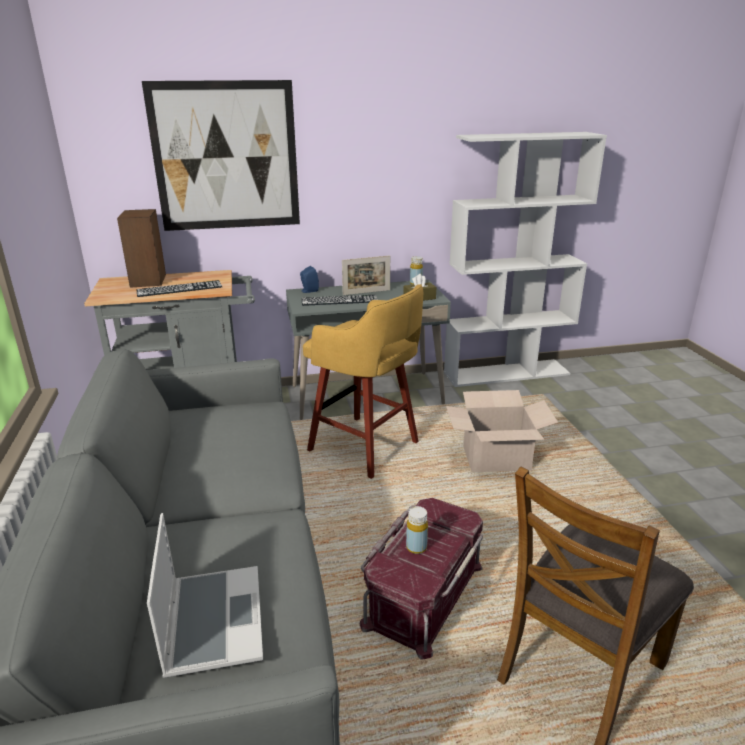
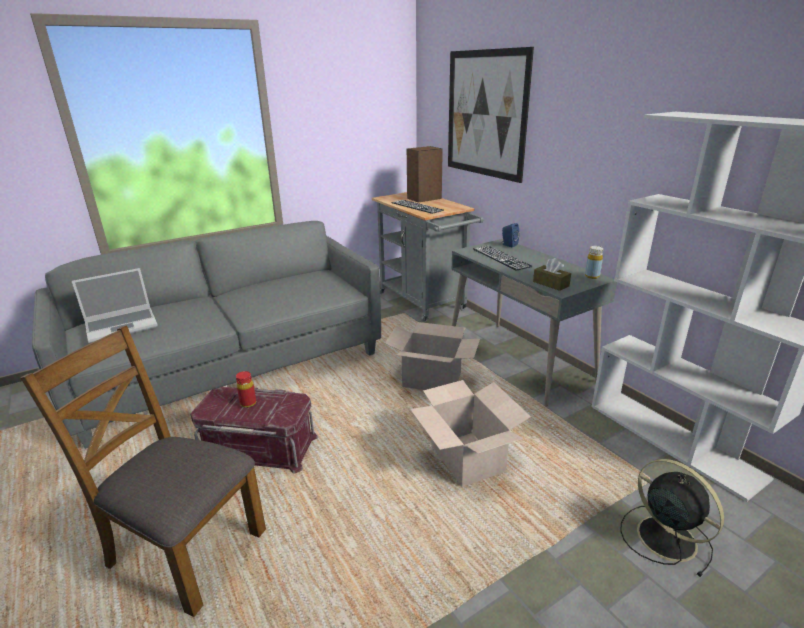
camera: 70 degrees right, 0 degrees up
yellow stool [303,284,423,479] -> cardboard box [384,322,480,390]
picture frame [342,255,390,295] -> none
yellow bottle [406,506,428,554] -> red bottle [236,371,256,408]
none -> black fan [620,459,724,577]

